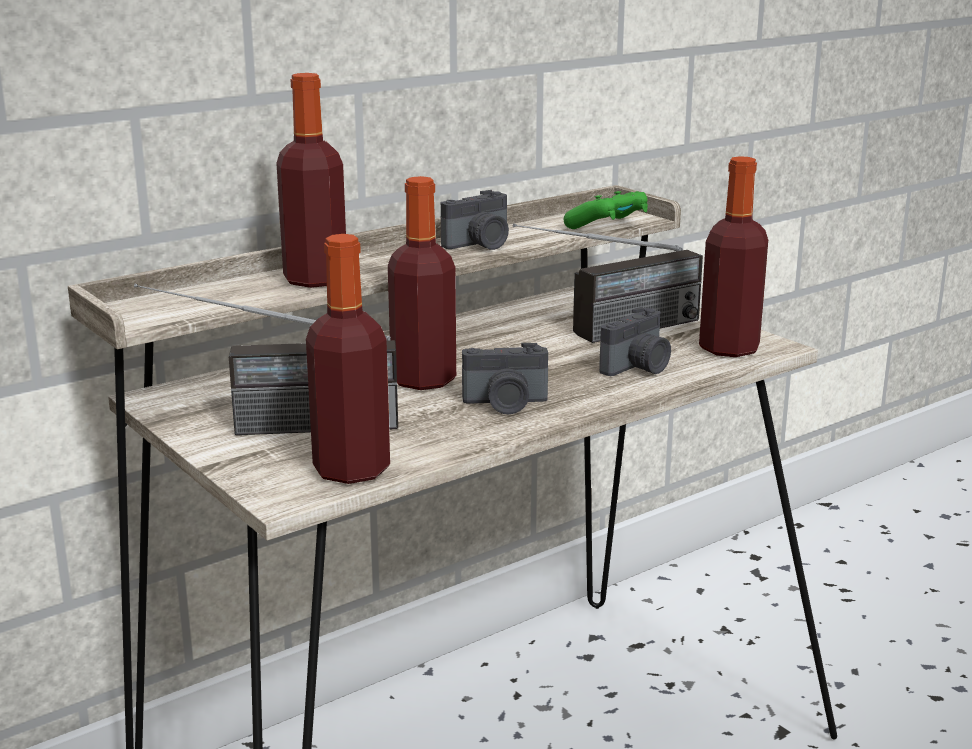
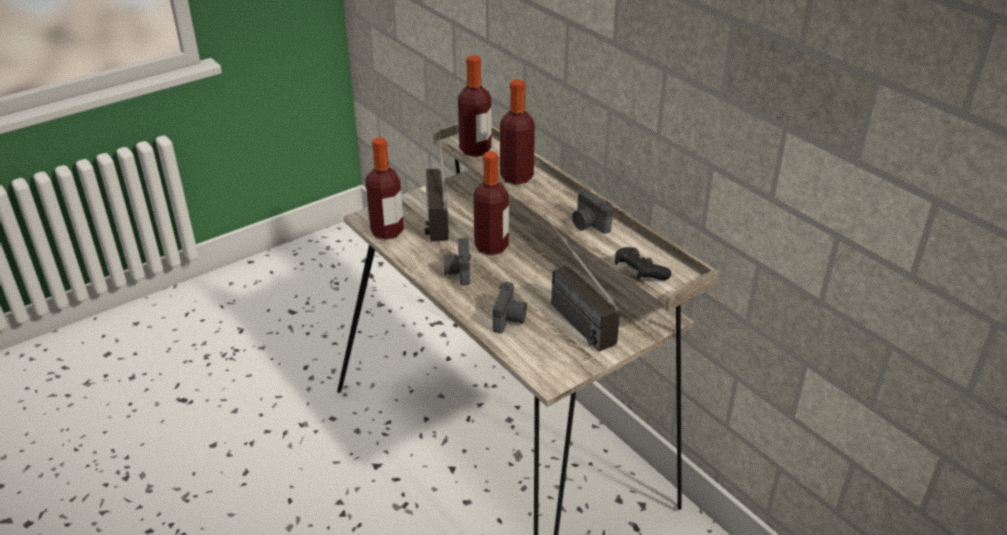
camera: 90 degrees right, 15 degrees up
green game controller [564,191,648,229] -> black game controller [615,247,671,280]
camera [599,307,671,376] -> camera turned 120 degrees counterclockwise [493,282,527,333]
bottle [699,156,768,357] -> bottle moved to [458,55,492,157]

